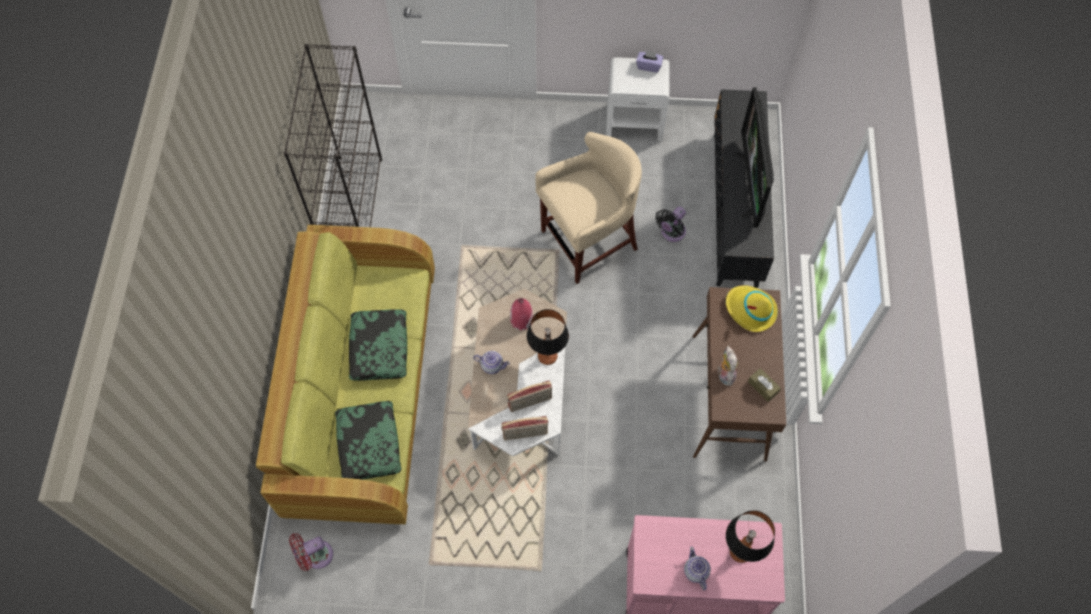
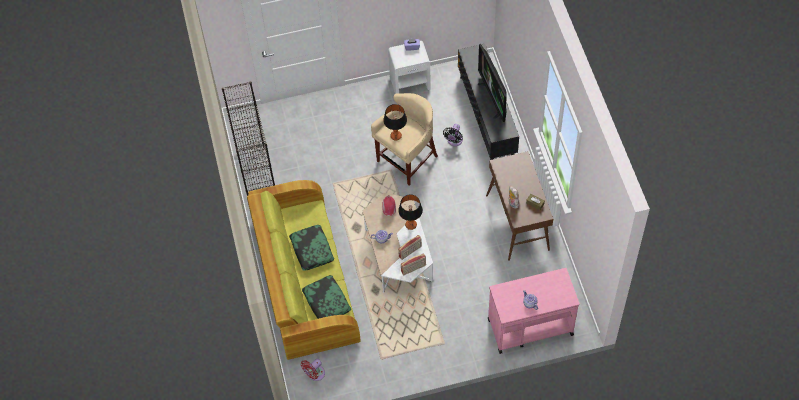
camera: 15 degrees left, 5 degrees down
yellow hat [726,285,778,332] -> none
table lamp [726,510,775,563] -> table lamp moved to [383,104,407,141]

